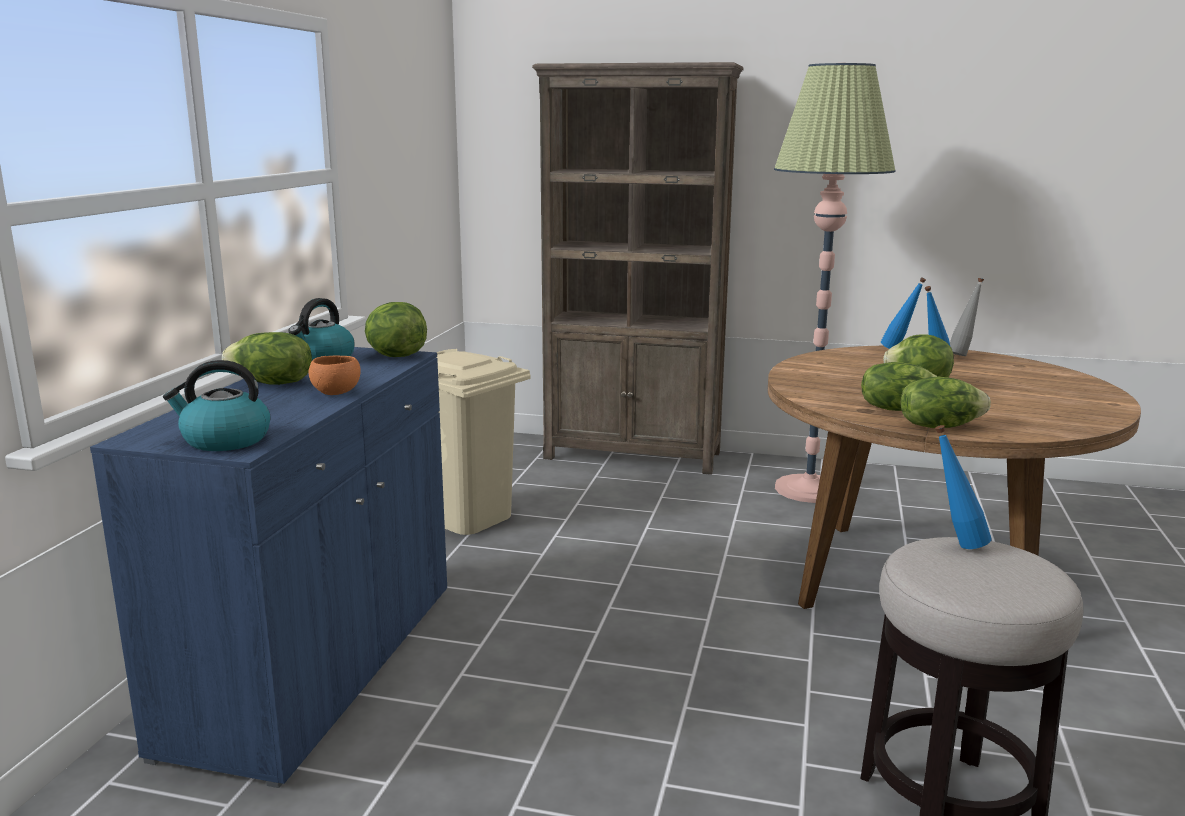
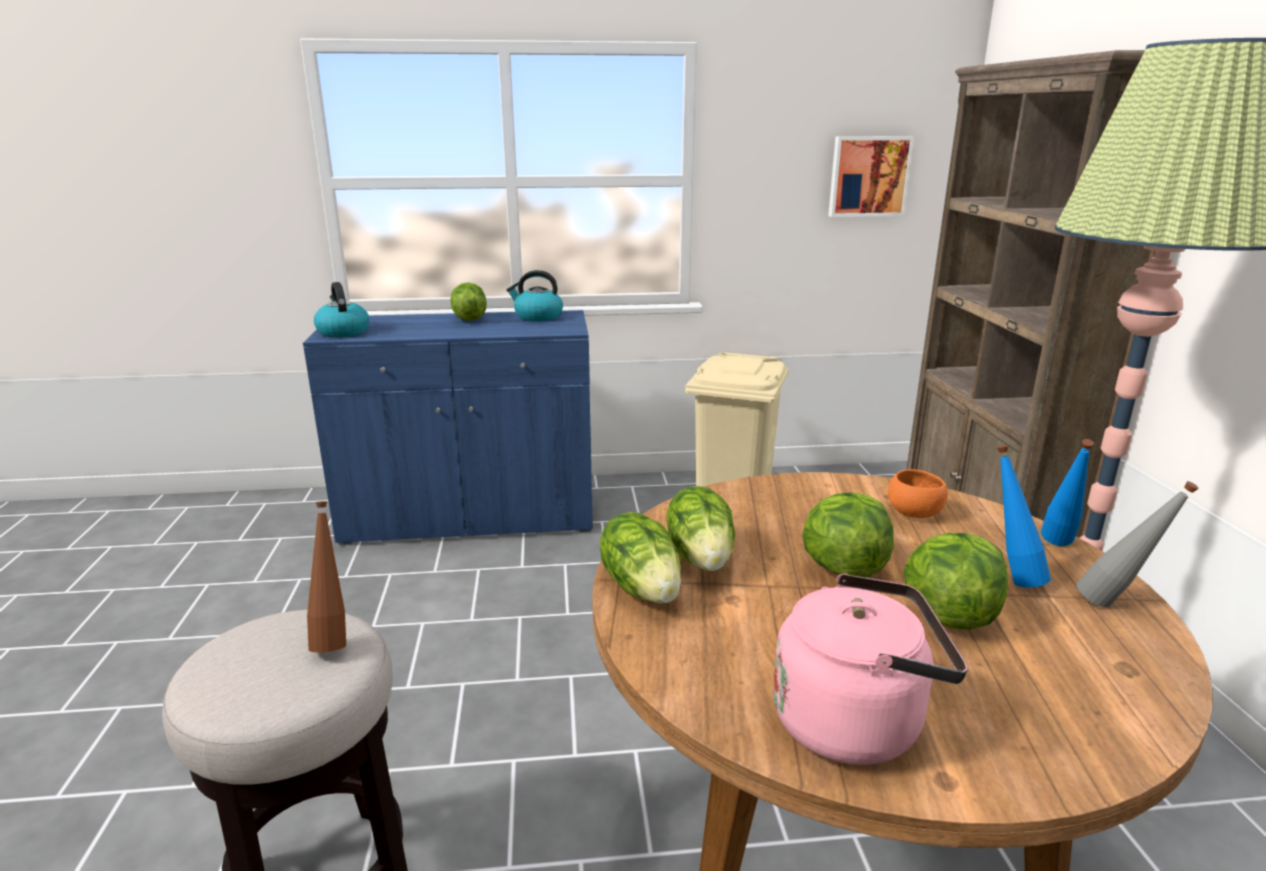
camera: 70 degrees right, 5 degrees up
orange bowl [309,356,361,395] -> orange bowl moved to [888,469,948,518]
lettuce [365,302,427,357] -> lettuce moved to [903,532,1008,630]
blue bottle [935,425,992,549] -> brown bottle [307,501,346,653]
none -> pink kettle [773,574,968,765]
none -> picture [828,136,914,217]

